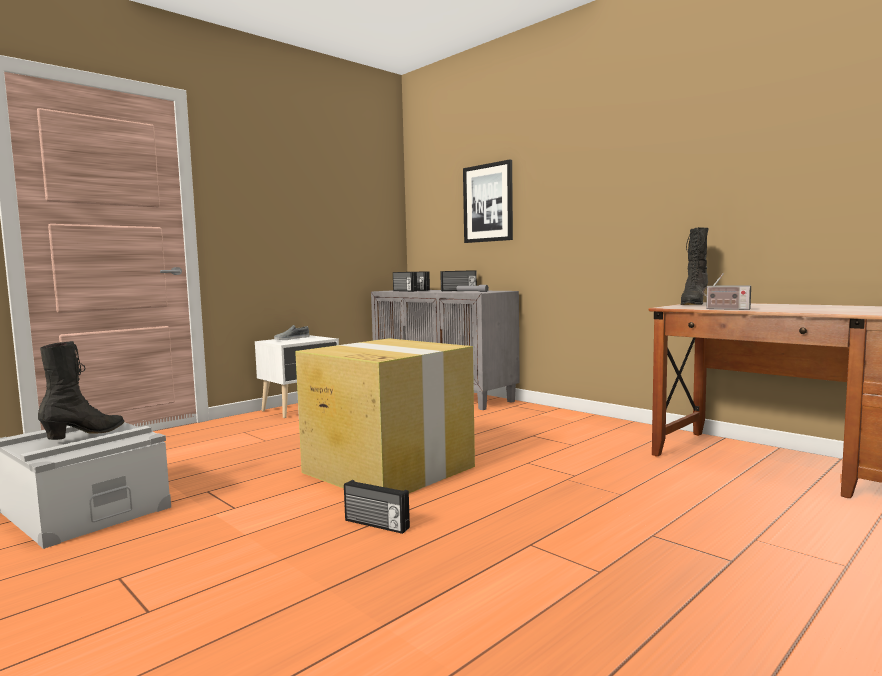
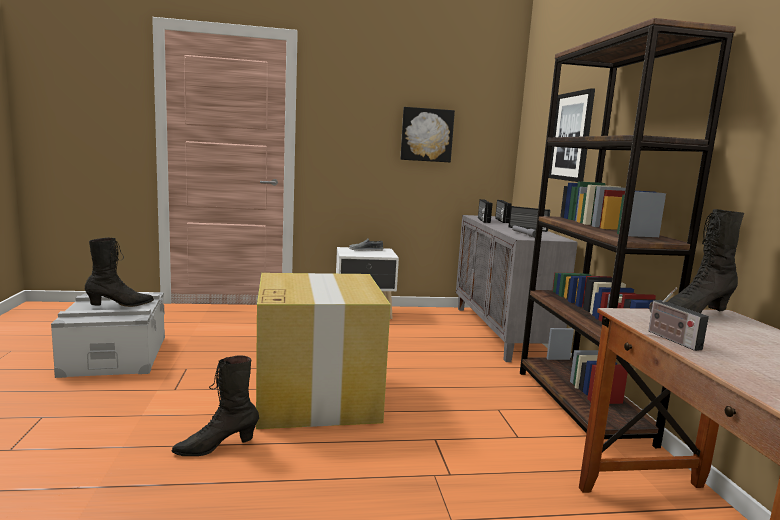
camera: 35 degrees right, 5 degrees up
radio [344,480,410,534] -> black boot [172,355,259,456]
none -> picture [400,107,455,162]
none -> brown bookcase [520,18,736,448]

